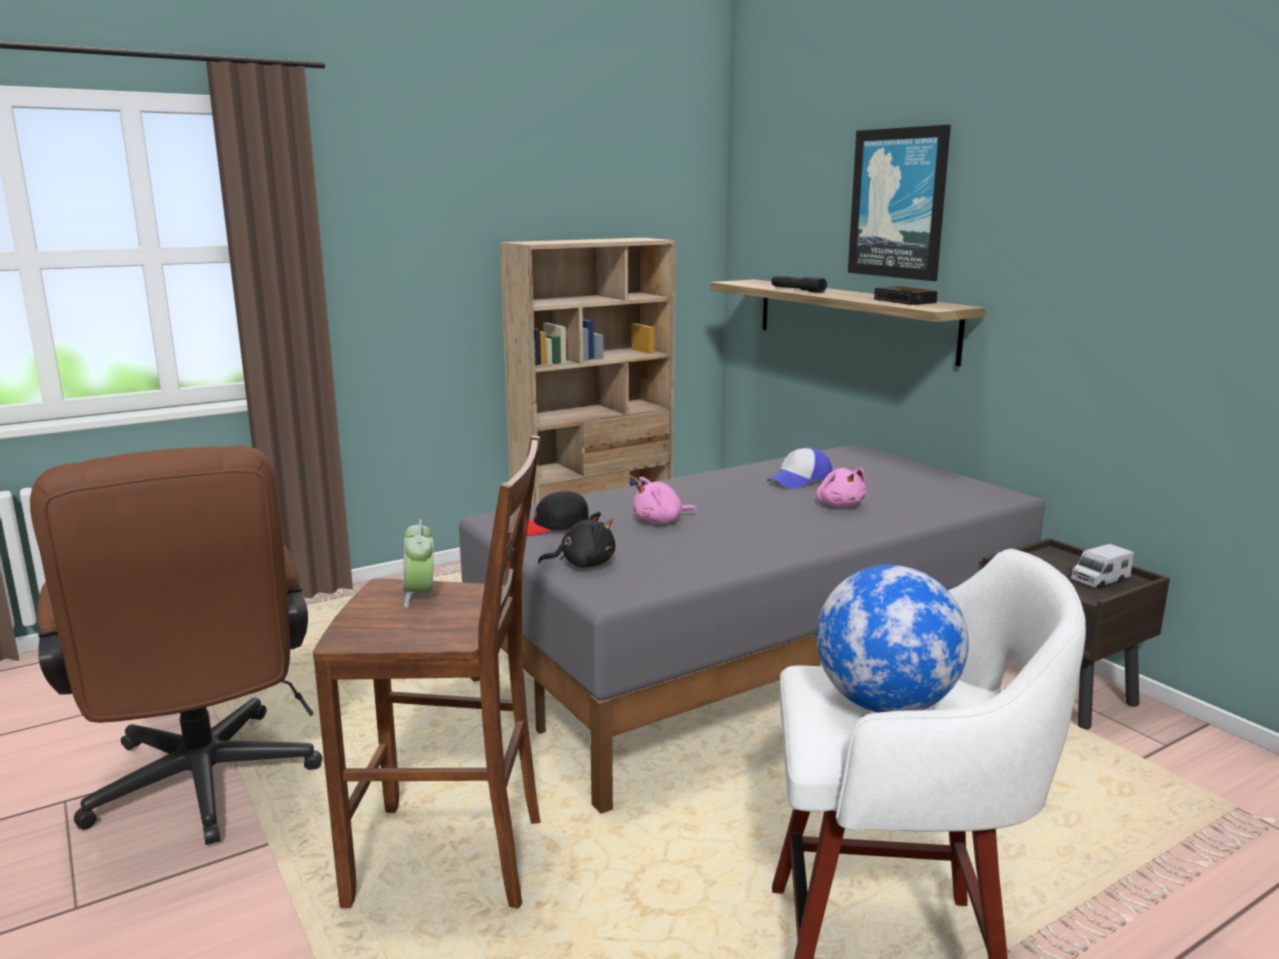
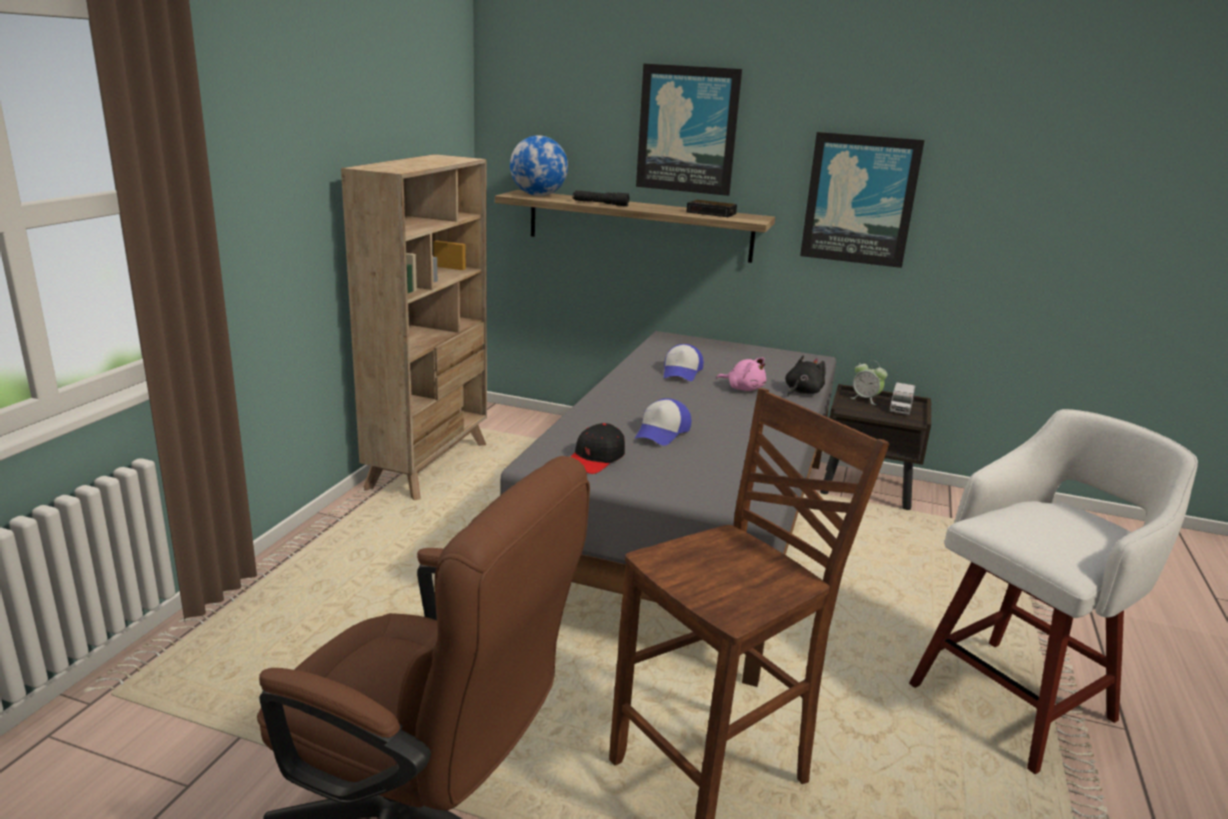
camera: 40 degrees left, 5 degrees up
alarm clock [403,519,434,608] -> alarm clock moved to [850,360,888,405]
black plush toy [538,512,615,568] -> black plush toy moved to [785,355,826,397]
pink plush toy [633,477,697,524] -> cap [635,398,691,446]
globe [816,565,969,713] -> globe moved to [510,135,568,196]
none -> picture [800,132,924,268]

